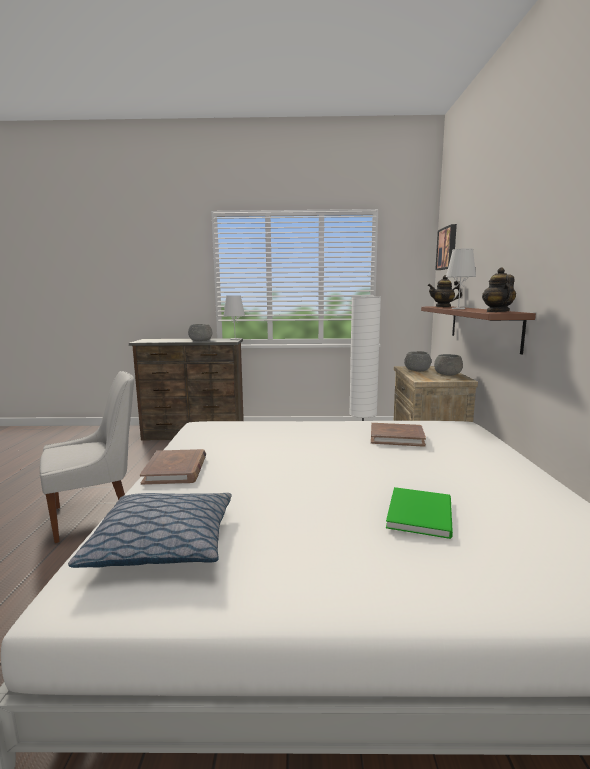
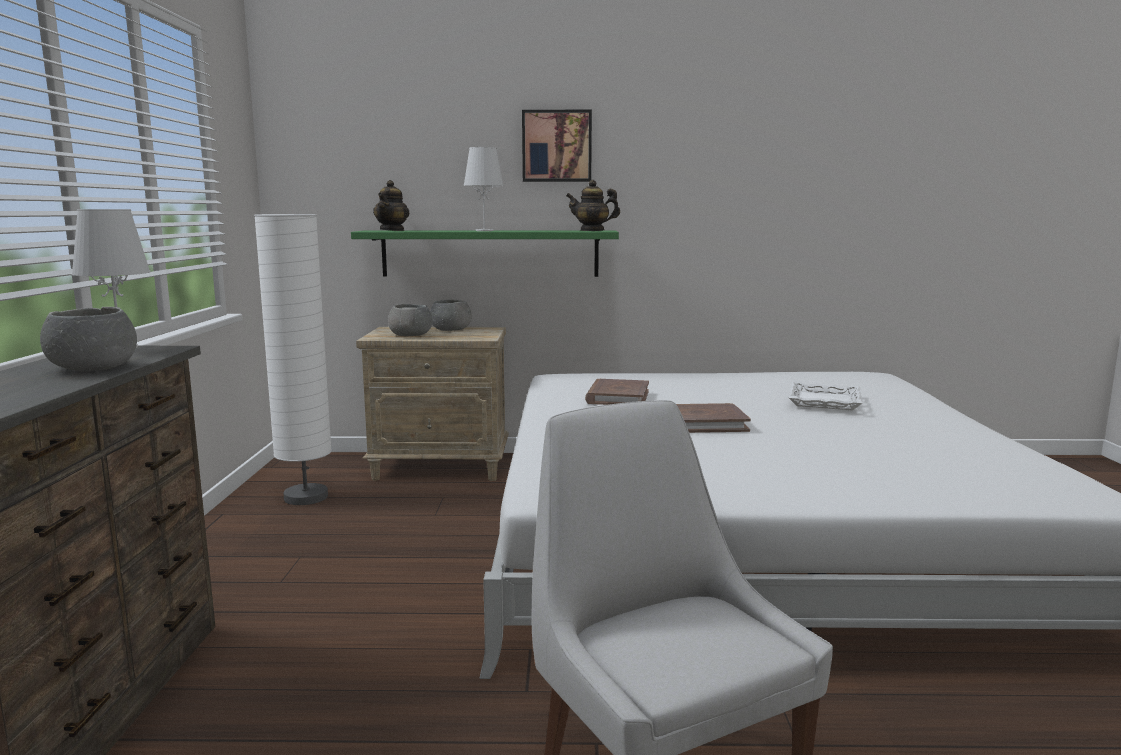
camera: 90 degrees left, 0 degrees up
pillow [68,493,232,568] -> none
brown book [140,449,206,485] -> brown book moved to [676,403,751,433]
green book [386,487,453,539] -> white tray [789,381,863,410]
brown shelf [421,306,536,355] -> green shelf [351,230,619,277]
picture [435,224,457,270] -> picture moved to [522,110,592,182]

